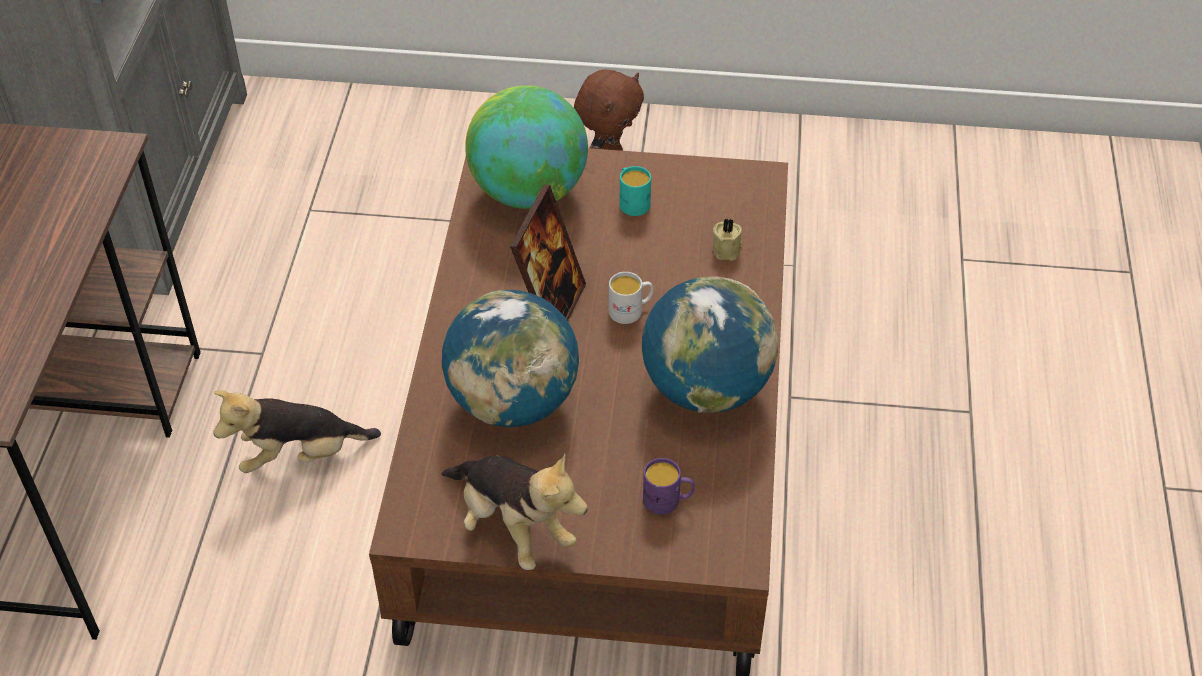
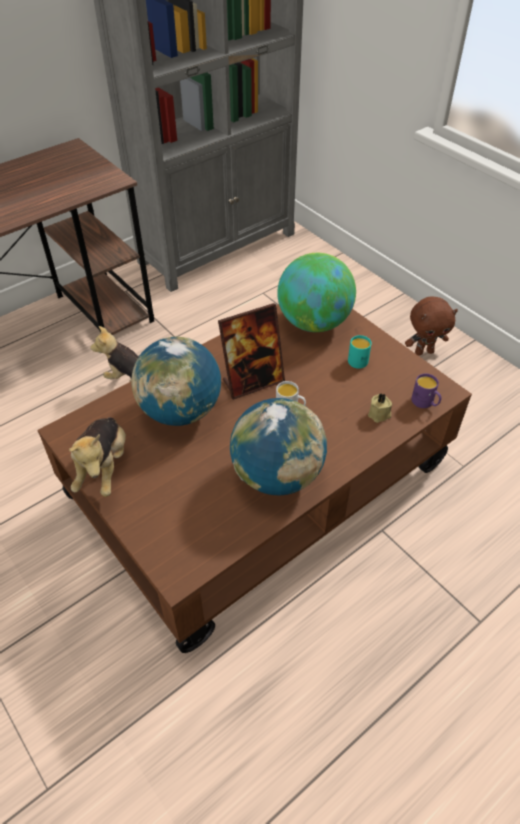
camera: 45 degrees right, 0 degrees up
purple mug [643,458,695,515] -> purple mug moved to [411,374,441,408]

